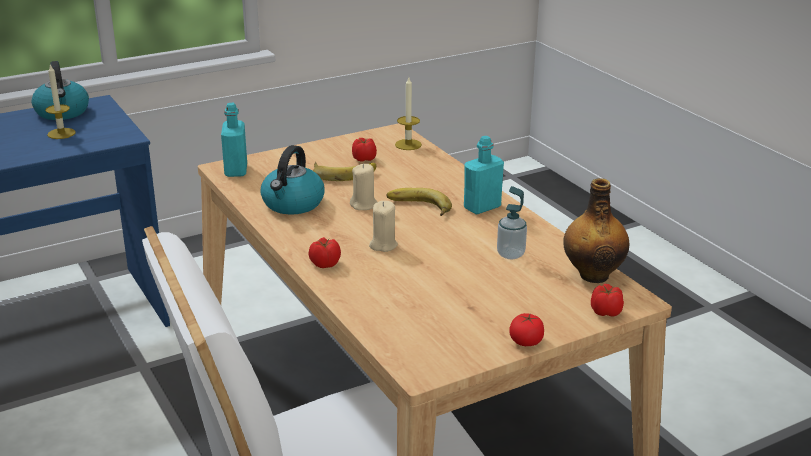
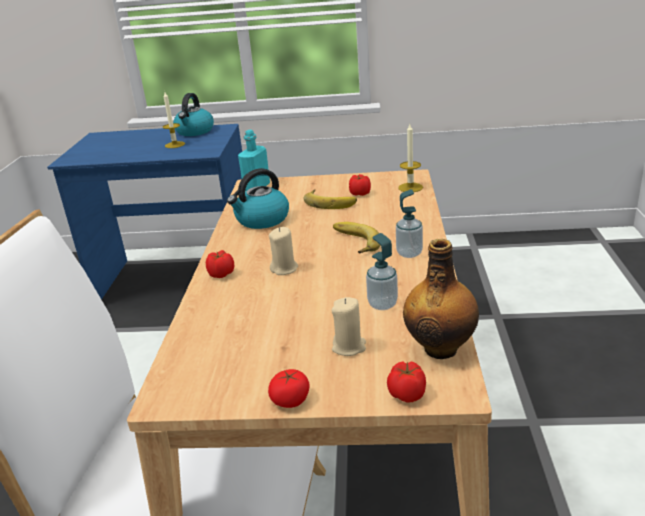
camera: 35 degrees right, 0 degrees up
beige candle [350,164,377,210] -> beige candle moved to [331,297,366,356]
turquoise bottle [464,136,504,214] -> soap dispenser [396,189,423,258]

